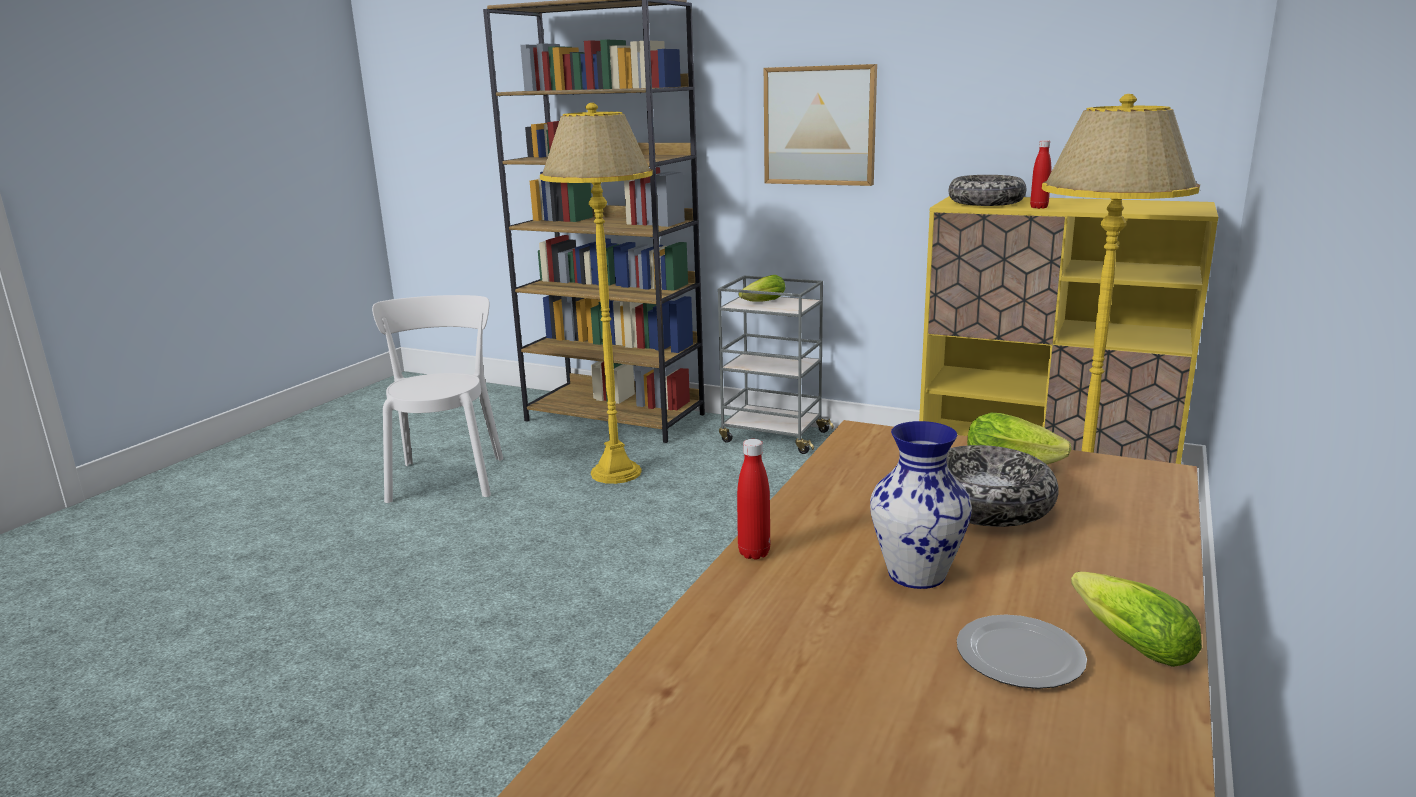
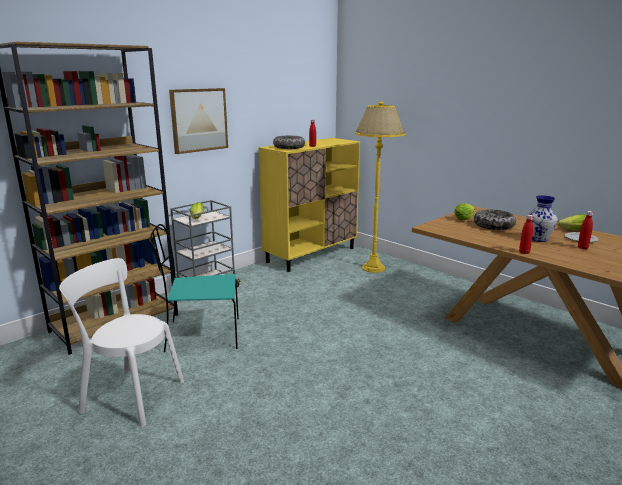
camera: 70 degrees left, 0 degrees up
yellow floor lamp [540,103,653,484] -> turquoise chair [149,224,239,352]
none -> red bottle [578,211,593,249]

